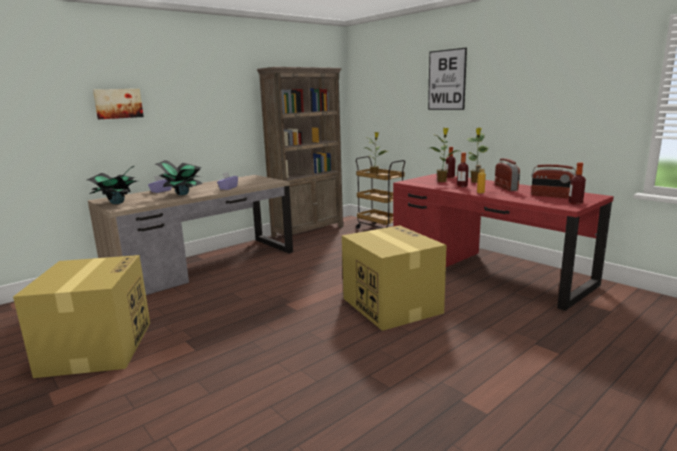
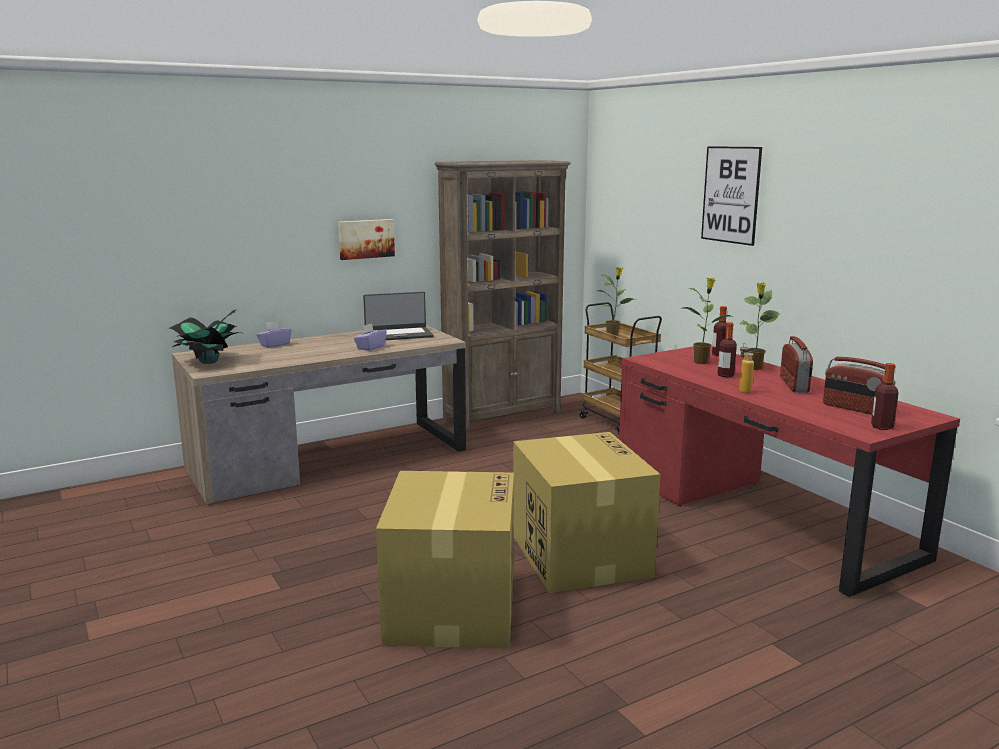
camera: 10 degrees right, 0 degrees up
cardboard box [13,255,150,378] -> cardboard box moved to [376,471,514,649]
picture [93,89,144,119] -> picture moved to [338,219,395,260]
potted plant [155,160,203,195] -> none
none -> laptop [363,292,433,340]

